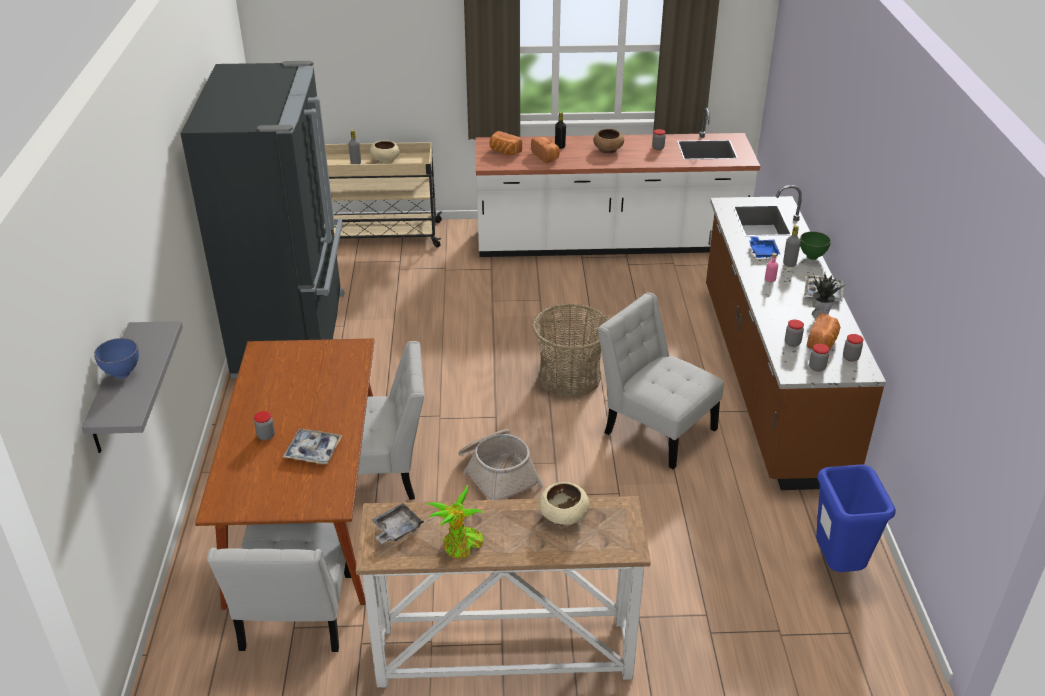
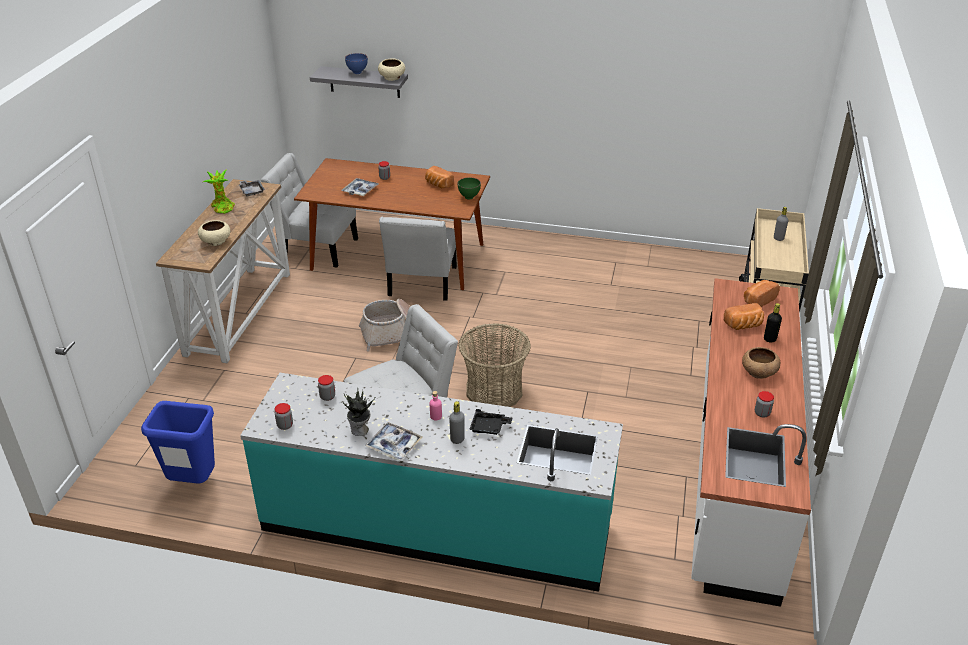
camera: 105 degrees right, 0 degrees up
black fridge [180,61,344,378] -> none
beige bowl [370,140,400,164] -> beige bowl moved to [378,59,405,81]
brown counter [706,185,886,490] -> turquoise counter [240,373,623,592]
blue tray [749,237,780,258] -> black tray [469,409,512,435]
green bowl [800,231,831,260] -> green bowl moved to [458,177,481,200]
bread [807,313,840,349] -> bread moved to [425,166,454,188]
jar [809,344,829,372] -> none

